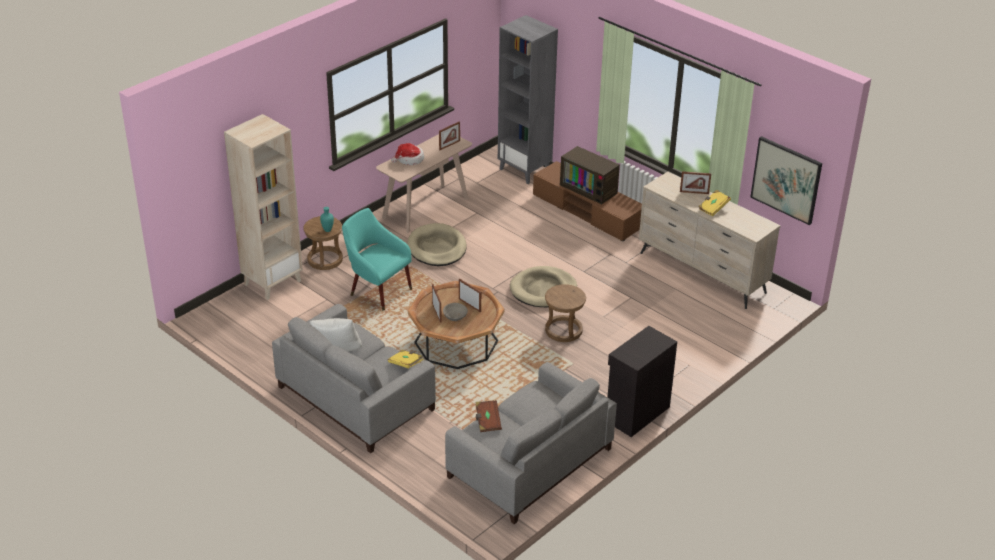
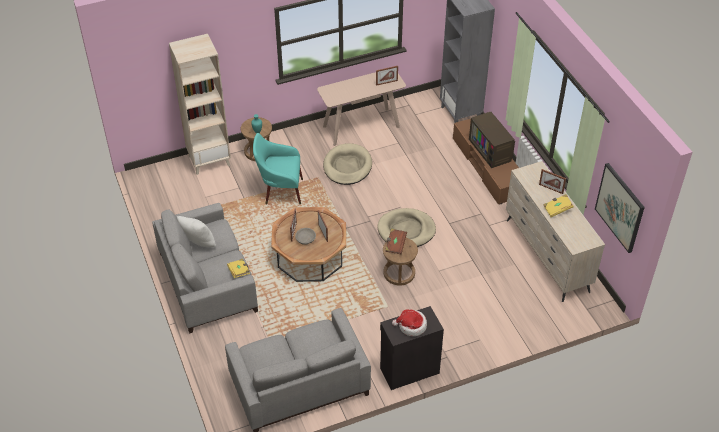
camera: 25 degrees right, 10 degrees up
turquoise armchair [342,208,412,311] -> turquoise armchair turned 60 degrees counterclockwise [253,133,303,204]
hat [391,143,424,165] -> hat moved to [392,309,427,336]
brown book [475,400,502,432] -> brown book moved to [385,228,407,254]

